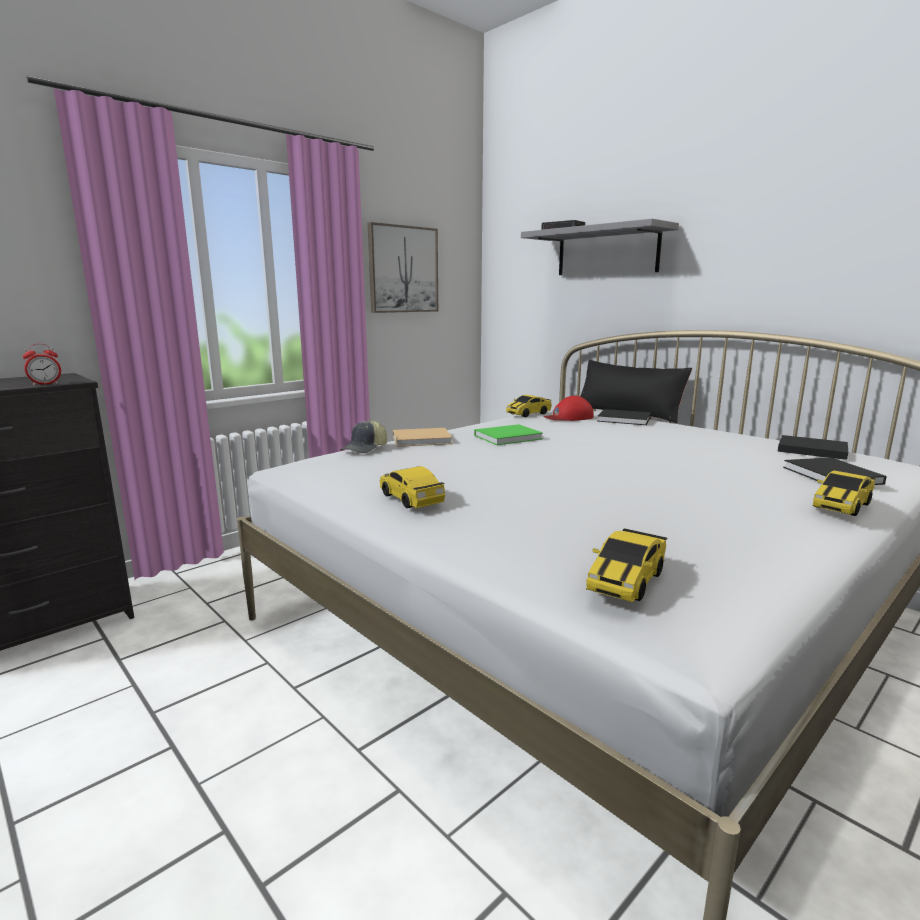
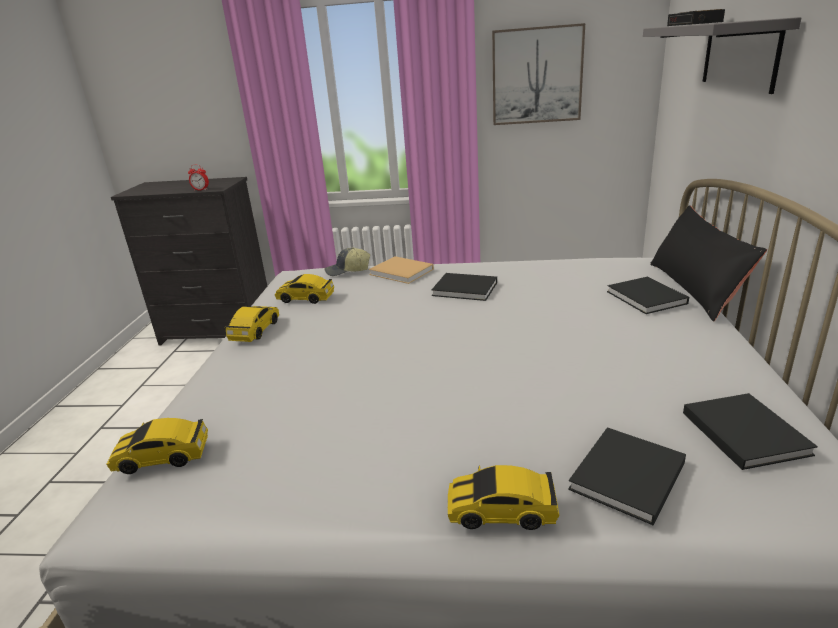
camera: 50 degrees right, 10 degrees up
green book [474,424,543,445] -> black book [432,273,497,301]
toy car [506,395,552,417] -> toy car moved to [274,274,335,304]
red cap [543,396,594,421] -> none

